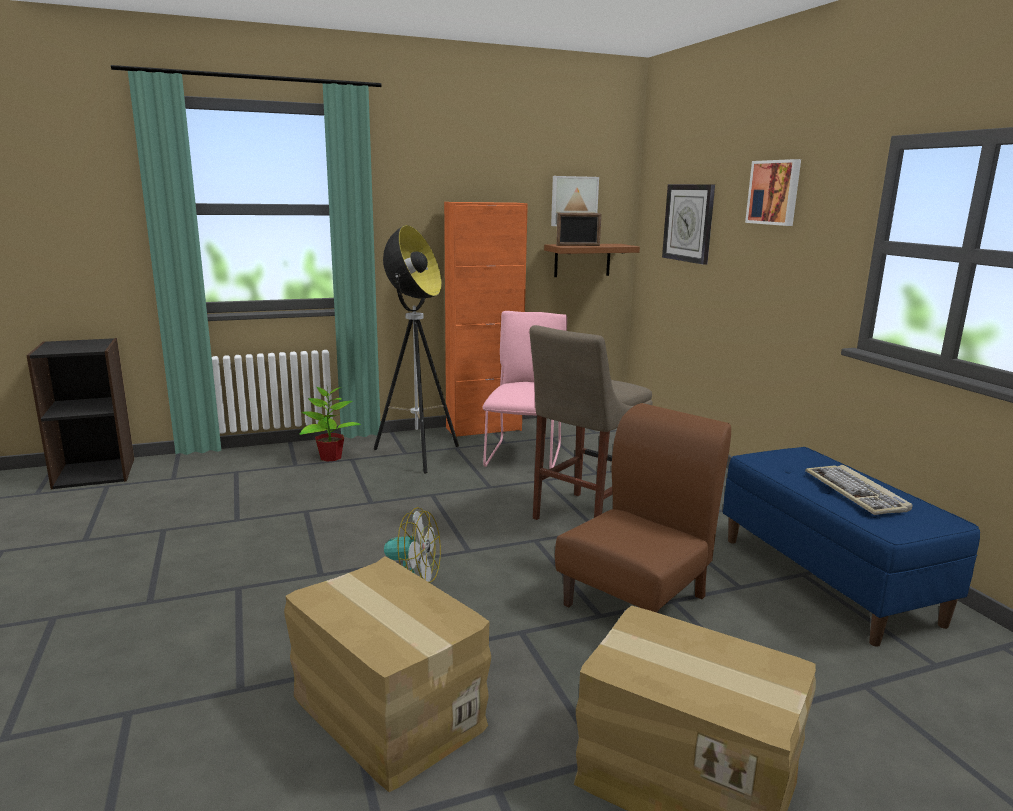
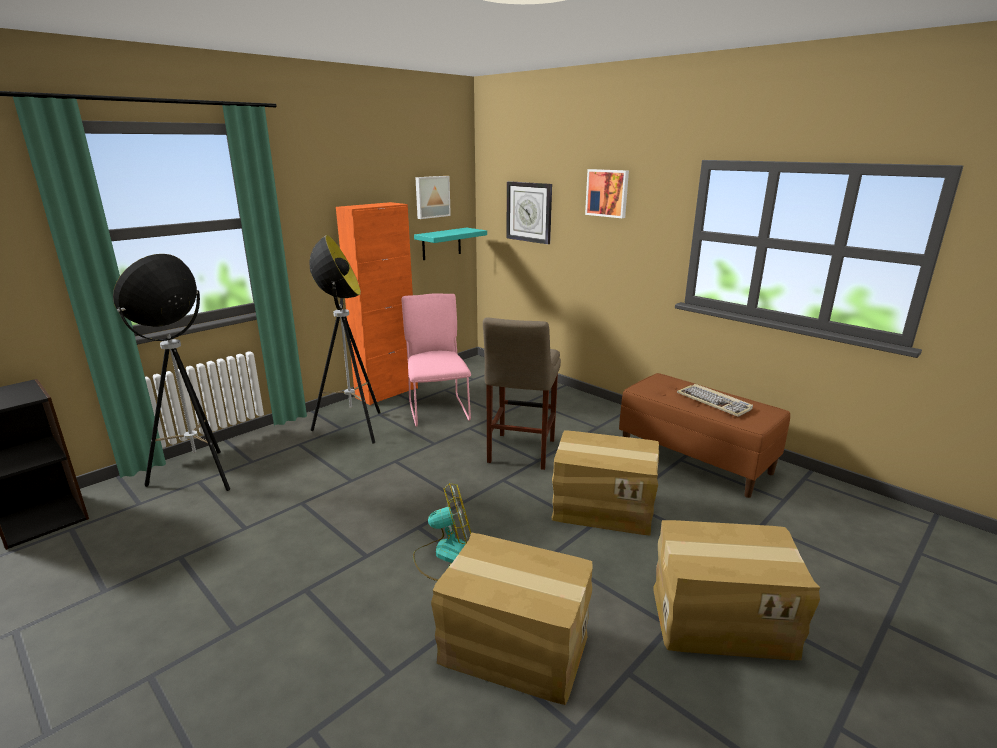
camera: 25 degrees left, 5 degrees up
potted plant [300,387,361,462] -> none
brown shelf [544,244,640,277] -> turquoise shelf [414,228,487,260]
brown chair [555,403,731,613] -> cardboard box [552,430,659,536]
picture frame [556,213,602,246] -> none
blue bench [723,447,980,647] -> brown bench [619,373,790,498]
none -> floor lamp [113,254,230,491]

